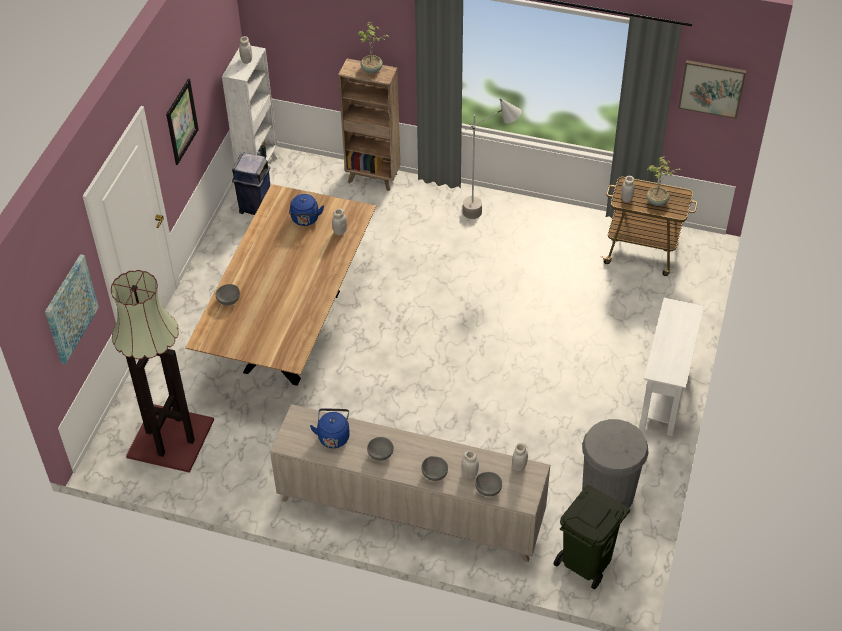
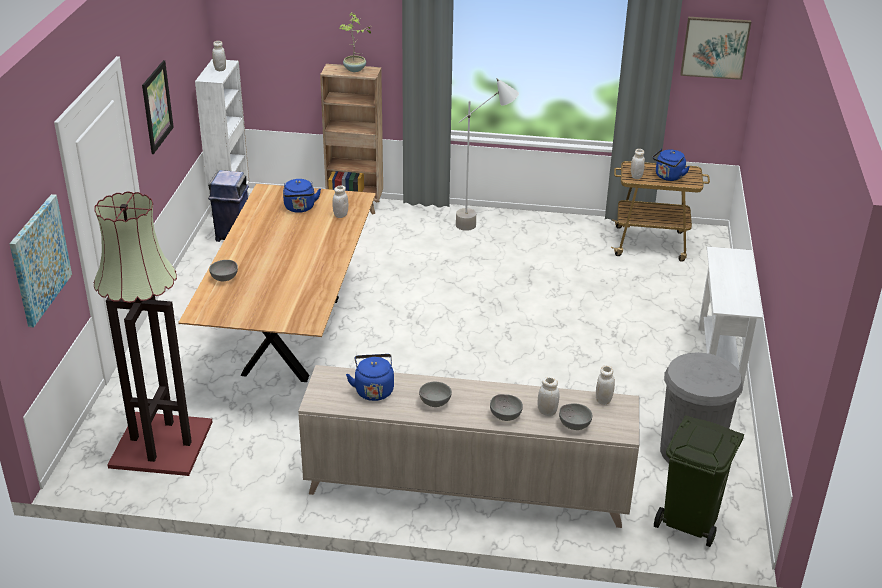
camera: 10 degrees left, 15 degrees down
potted plant [647,156,682,206] -> blue kettle [652,149,690,181]

